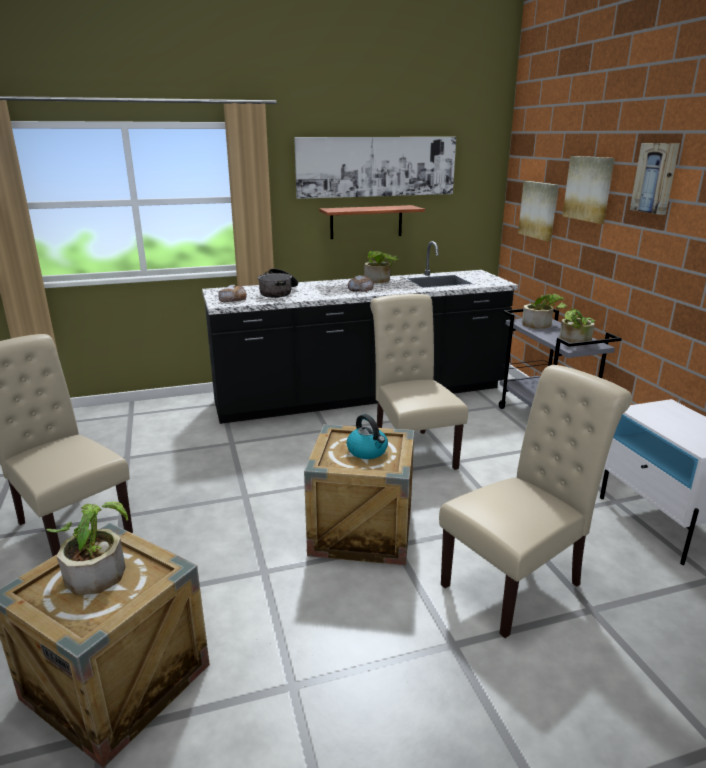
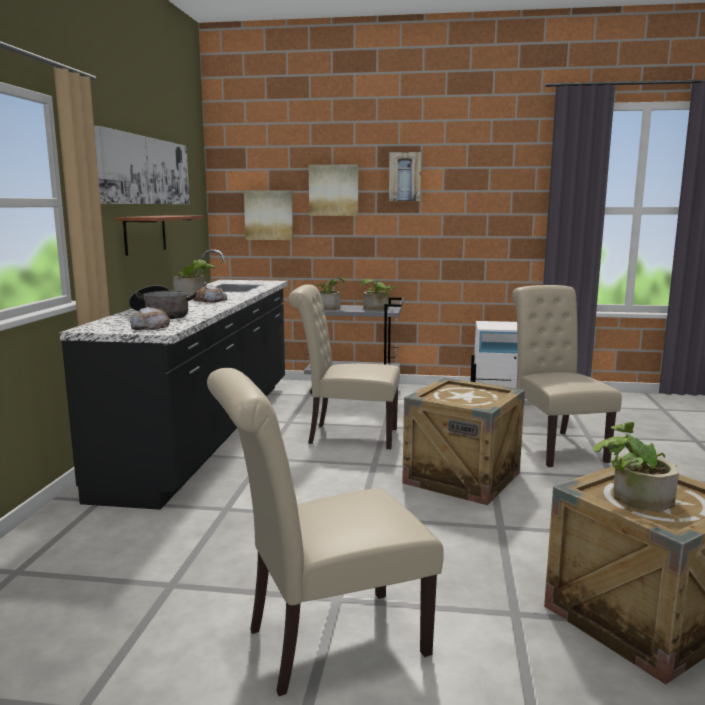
camera: 65 degrees left, 10 degrees down
kettle [347,414,388,459] -> none

